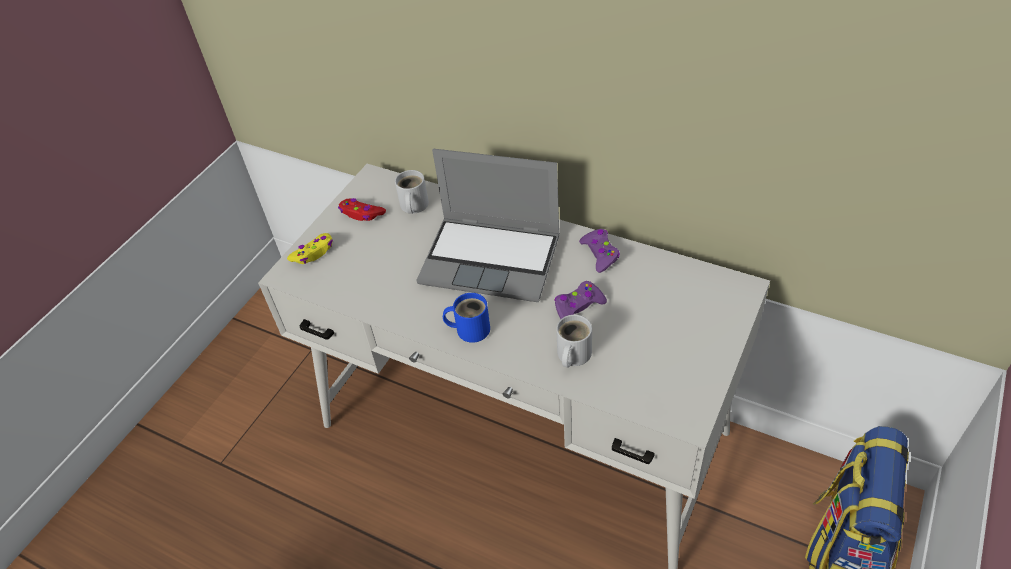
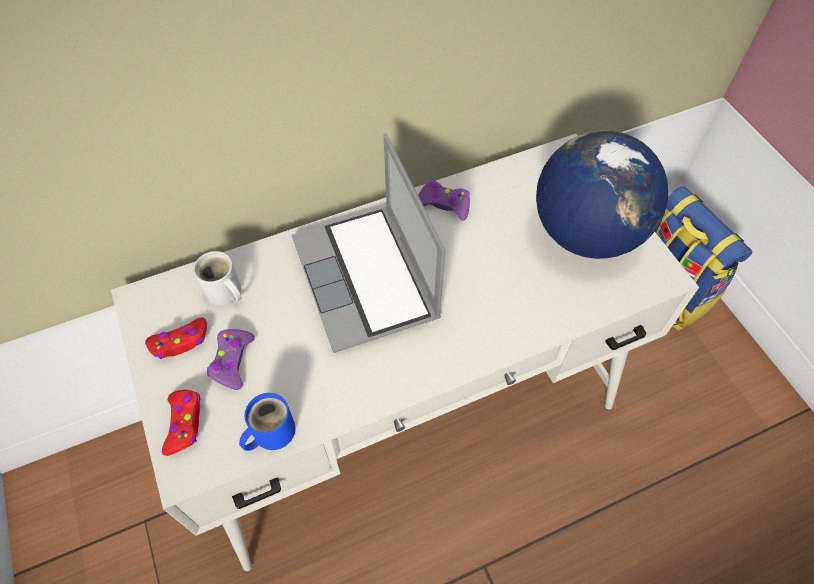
camera: 55 degrees left, 10 degrees up
yellow game controller [287,233,333,264] -> red game controller [162,390,200,456]
laptop [417,149,560,302] -> laptop turned 105 degrees clockwise [292,133,446,353]
blue mug [443,293,490,343] -> blue mug moved to [239,393,296,451]
purple game controller [554,281,607,319] -> purple game controller moved to [207,329,255,390]
white mug [556,315,592,368] -> none
none -> globe [536,131,668,259]

